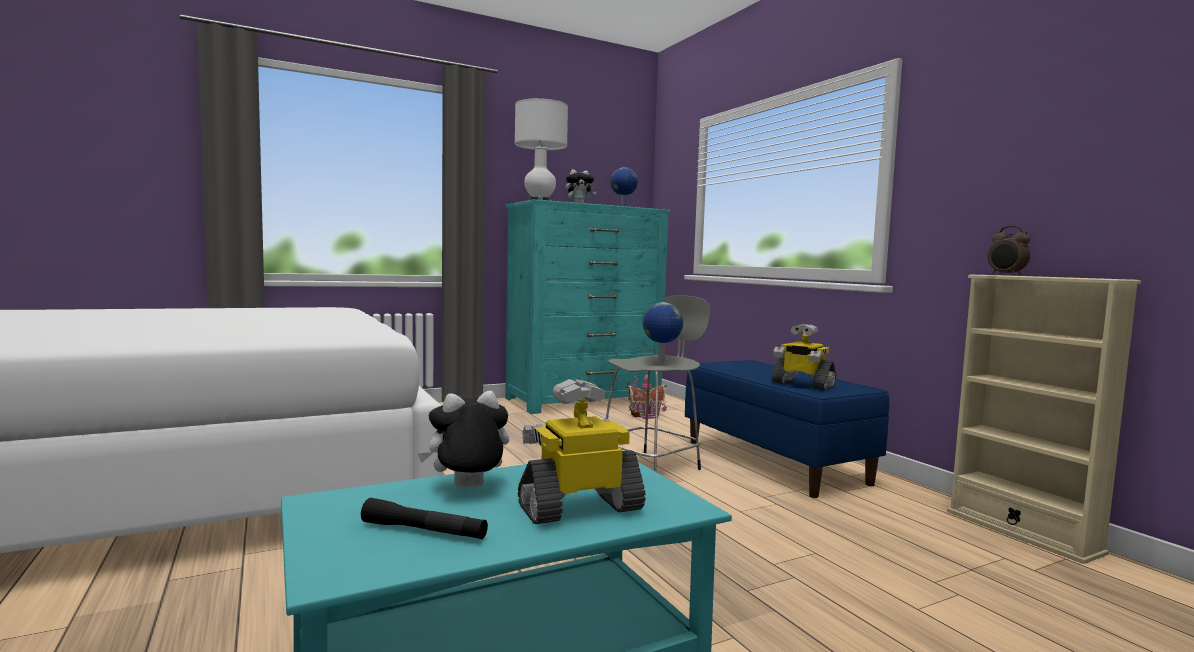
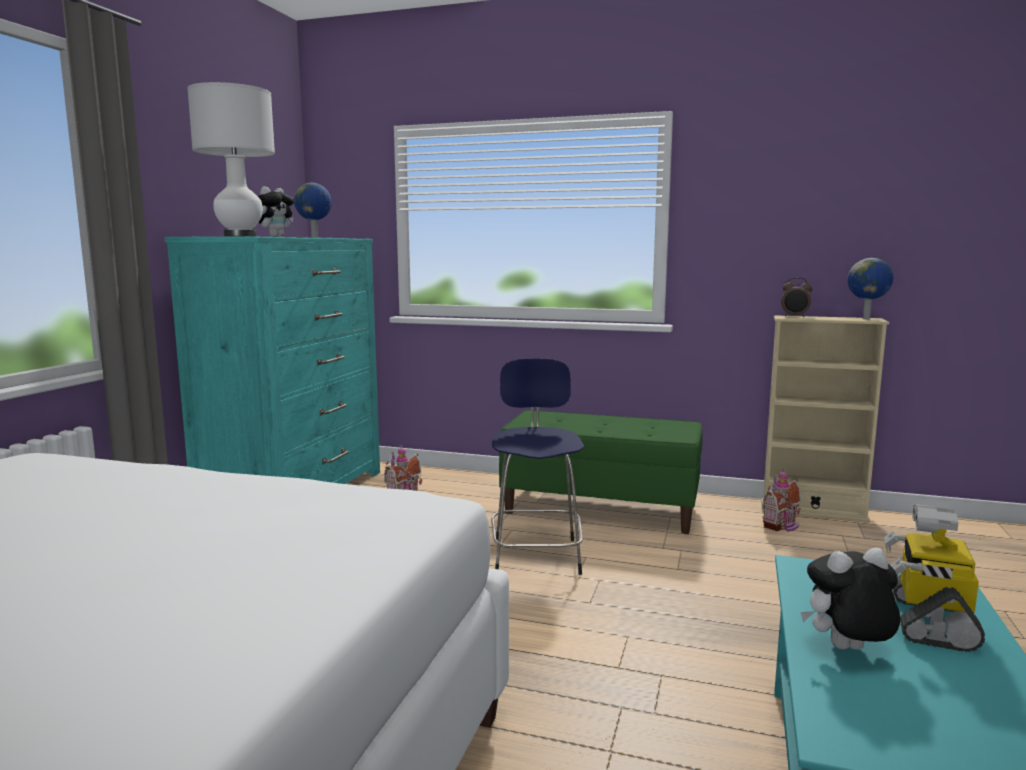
camera: 45 degrees left, 5 degrees up
black flashlight [361,498,488,539] -> none
plush toy [418,391,509,489] -> plush toy turned 60 degrees clockwise [800,548,900,650]
grey stool [606,295,711,472] -> blue stool [491,358,584,575]
globe [642,302,683,362] -> globe moved to [847,258,893,319]
blue bench [685,360,889,498] -> green bench [499,410,703,534]
toy robot [771,324,836,390] -> none
none -> toy house [762,468,801,532]

